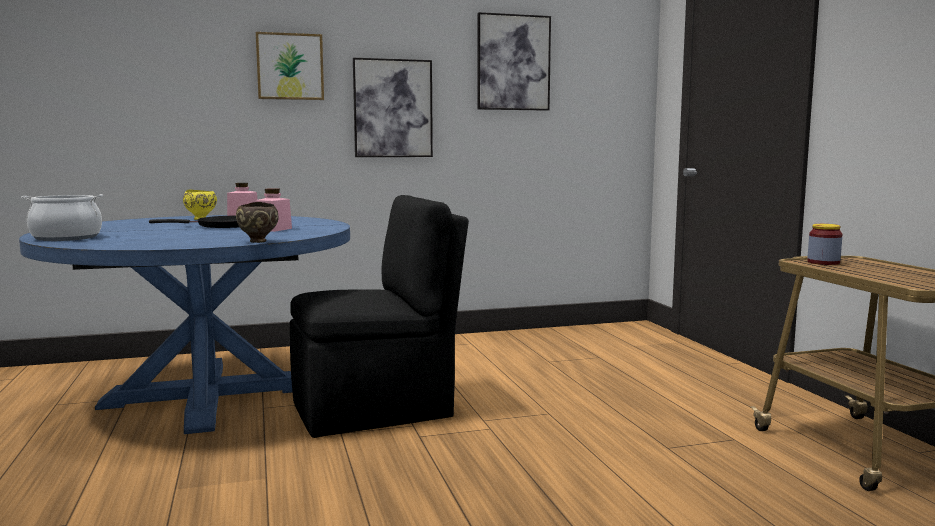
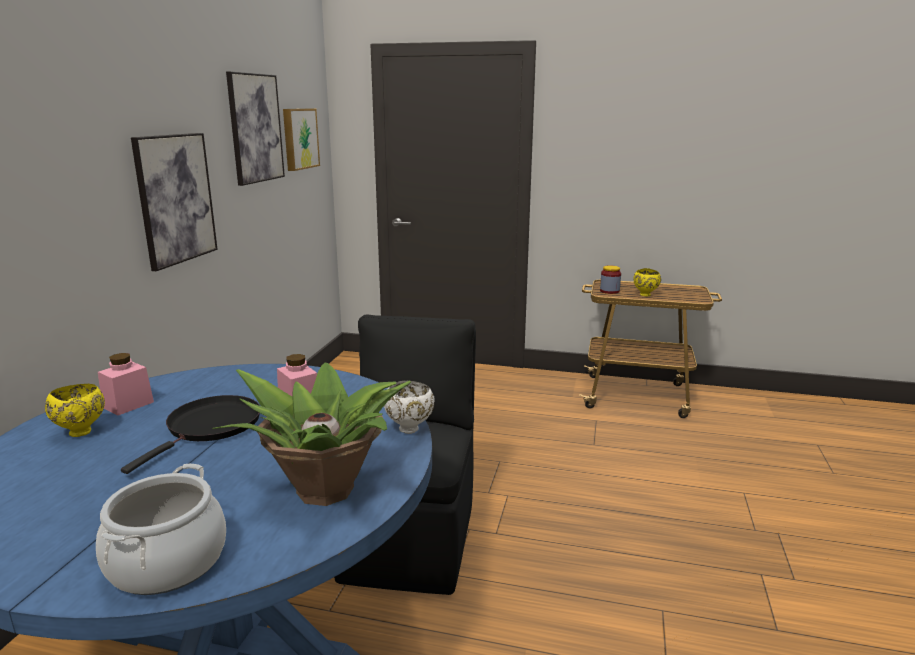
camera: 60 degrees left, 10 degrees up
brown bowl [236,202,278,243] -> white bowl [384,381,434,434]
picture [256,32,324,100] -> picture moved to [283,109,320,171]
none -> potted plant [212,363,411,506]
none -> yellow bowl [634,268,661,296]

